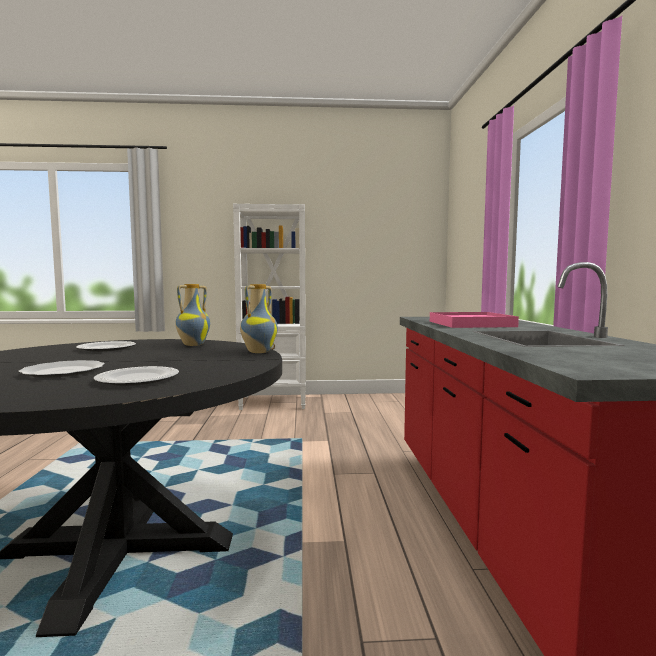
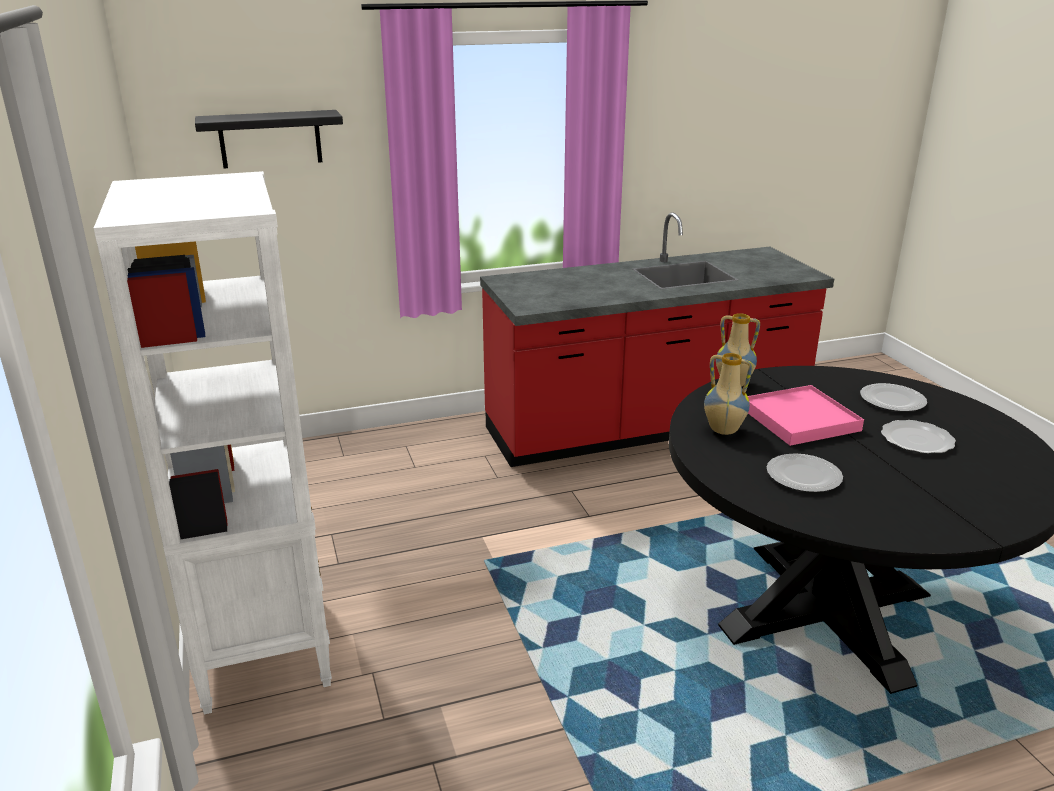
camera: 105 degrees left, 20 degrees up
pink tray [430,312,519,328] -> pink tray moved to [748,385,864,446]
none -> black shelf [195,110,343,168]

